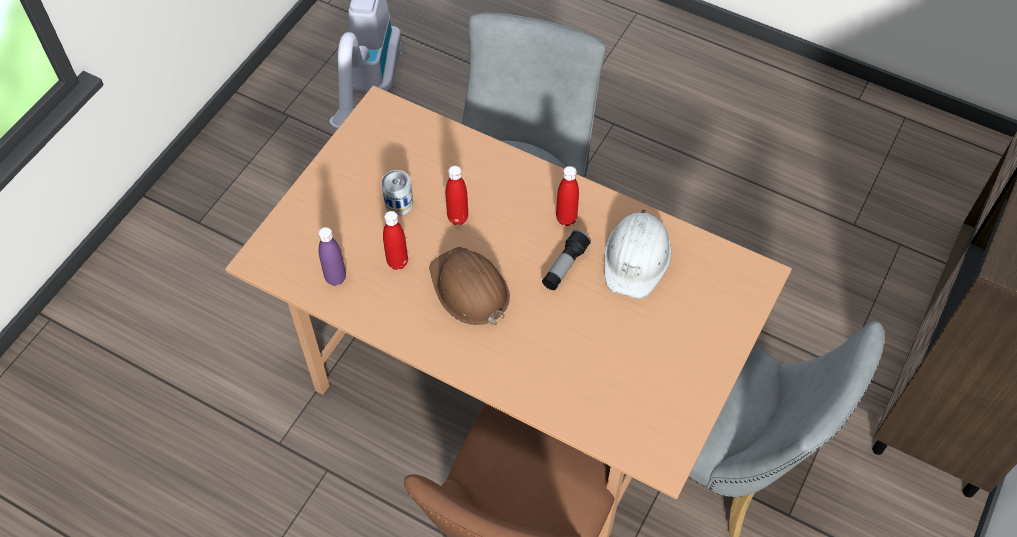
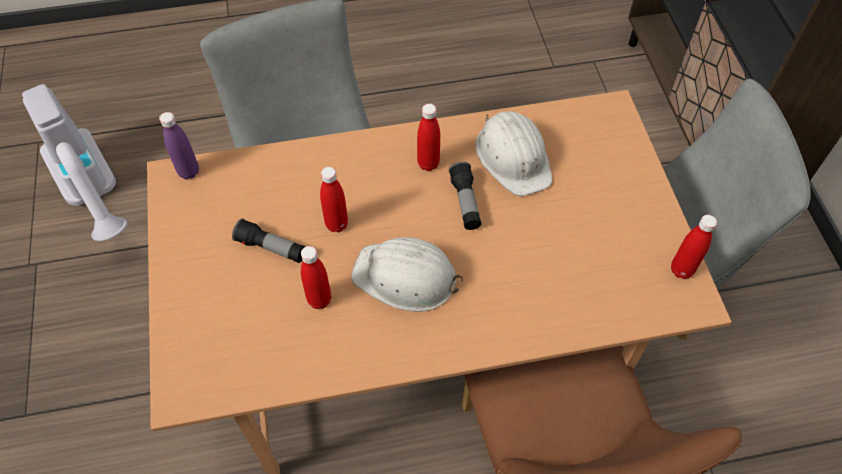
camera: 40 degrees left, 0 degrees up
purple bottle [318,227,346,286] -> purple bottle moved to [159,112,199,179]
can [382,170,413,216] -> flashlight [232,218,306,263]
brown hard hat [429,247,510,325] -> white hard hat [351,237,464,312]
none -> red bottle [671,215,717,279]

